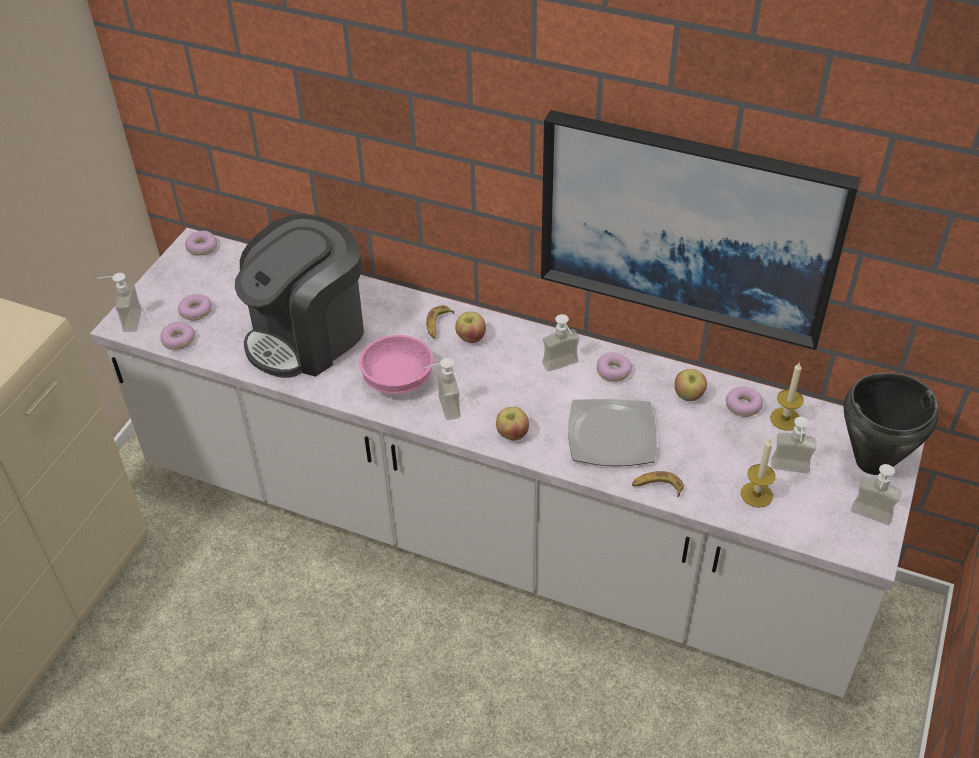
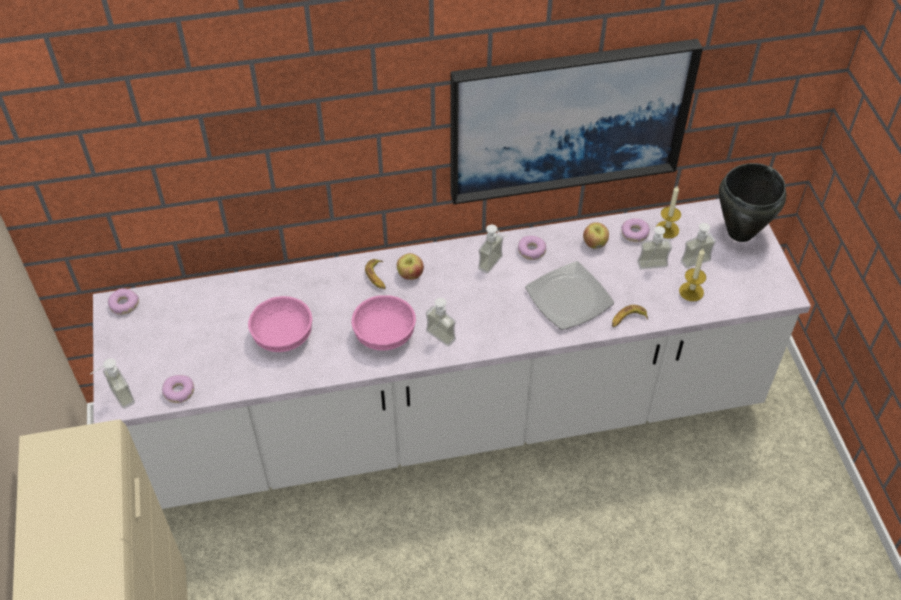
camera: 35 degrees left, 5 degrees up
donut [178,294,212,320] -> none
coffee machine [235,214,364,378] -> pink bowl [248,296,312,352]
apple [496,407,529,440] -> none
soap dispenser [851,464,902,525] -> soap dispenser moved to [638,226,672,269]

